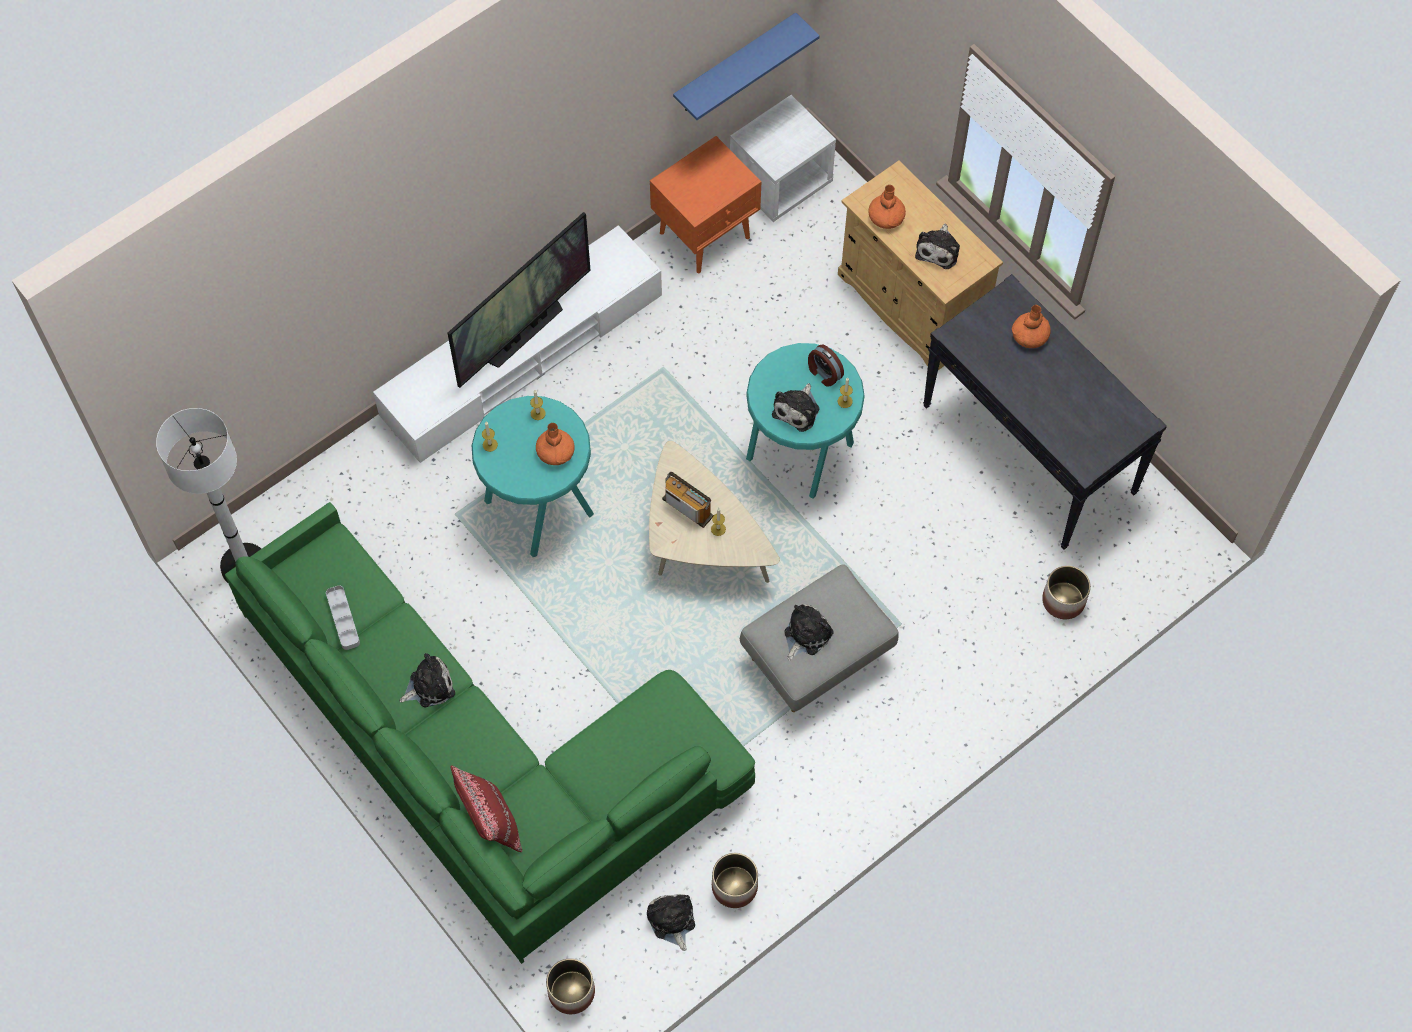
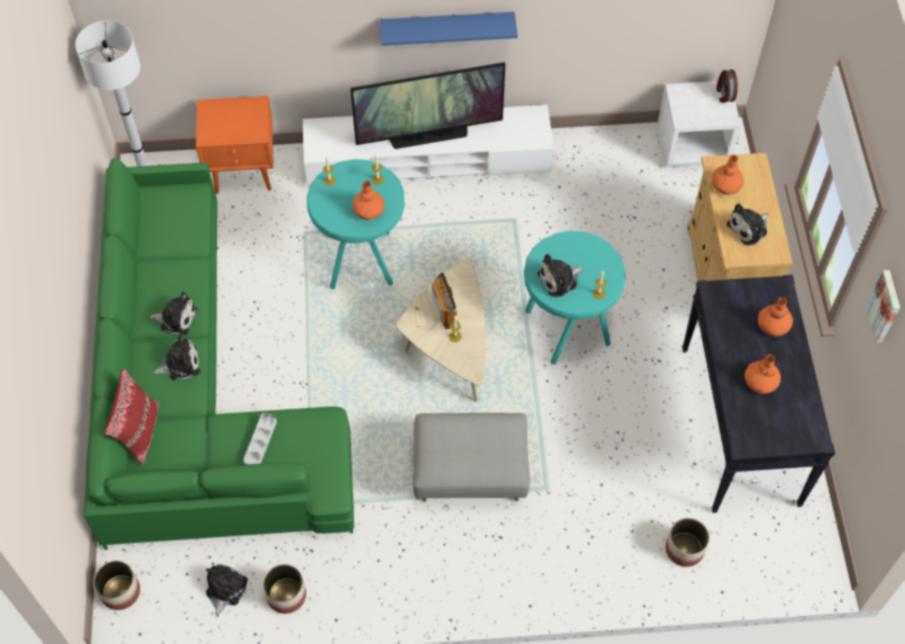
camera: 35 degrees right, 5 degrees down
grey tray [326,585,360,650] -> grey tray moved to [243,413,277,465]
orange nightstand [650,136,761,273] -> orange nightstand moved to [196,96,273,194]
blue shelf [673,13,820,120] -> blue shelf moved to [380,12,518,46]
plush toy [784,604,834,661] -> plush toy moved to [154,335,200,380]
alarm clock [808,344,844,387] -> alarm clock moved to [716,69,738,103]
none -> orange vase [744,354,781,394]
none -> picture [866,270,900,343]

